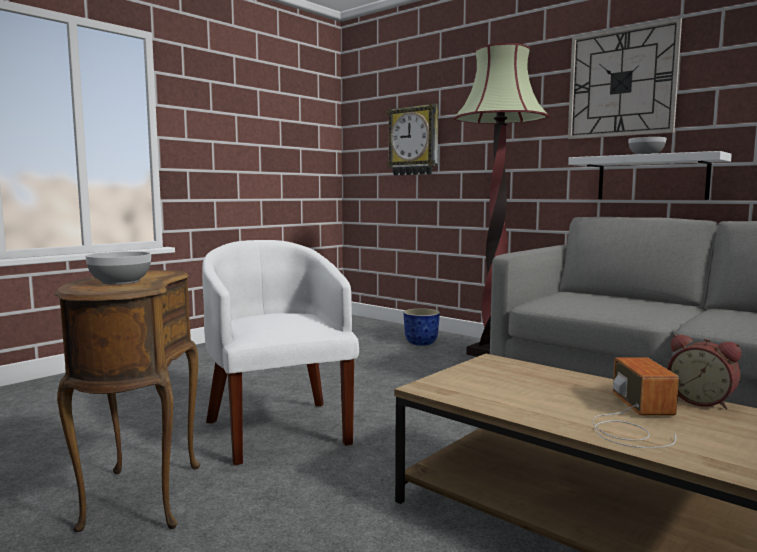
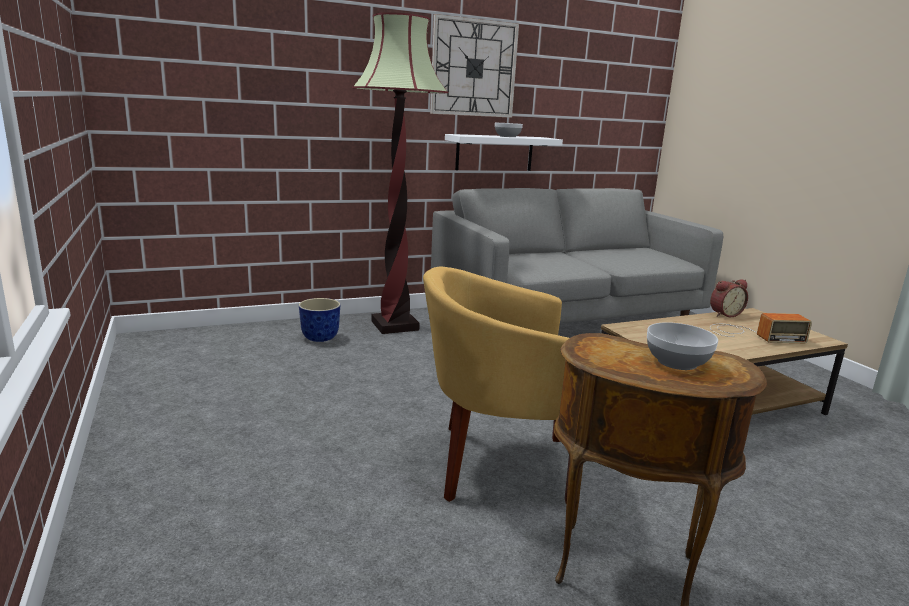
camera: 65 degrees left, 10 degrees up
white armchair [202,240,359,465] -> yellow armchair [423,266,570,503]
wall clock [387,103,438,175] -> none
radio [592,357,679,448] -> radio turned 150 degrees clockwise [710,313,812,343]

